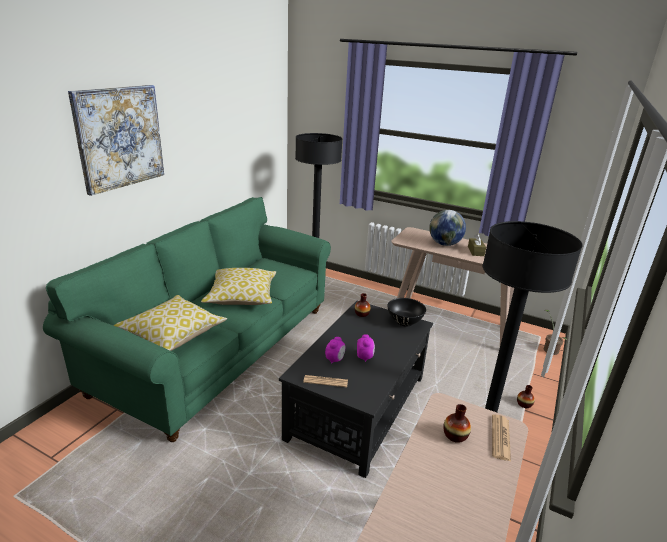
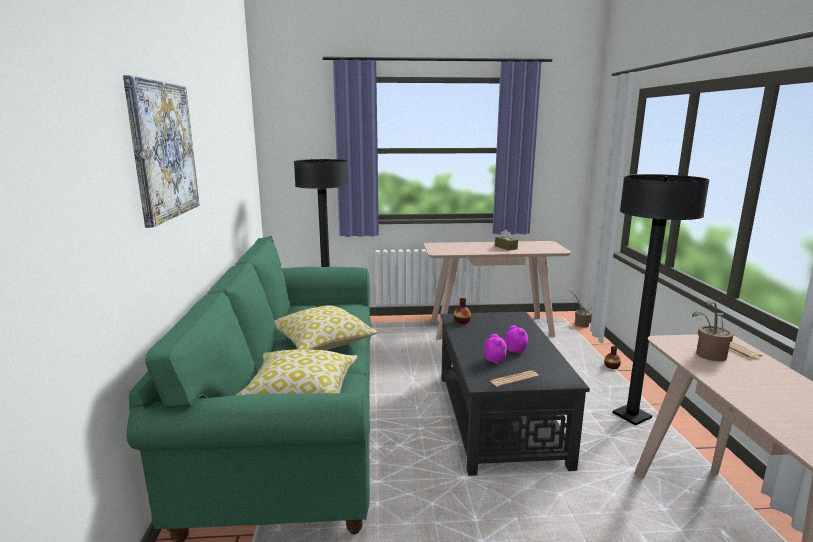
camera: 30 degrees left, 10 degrees down
black bowl [387,298,426,326] -> none
globe [429,210,466,246] -> none
vase [443,404,471,443] -> potted plant [692,300,734,361]

